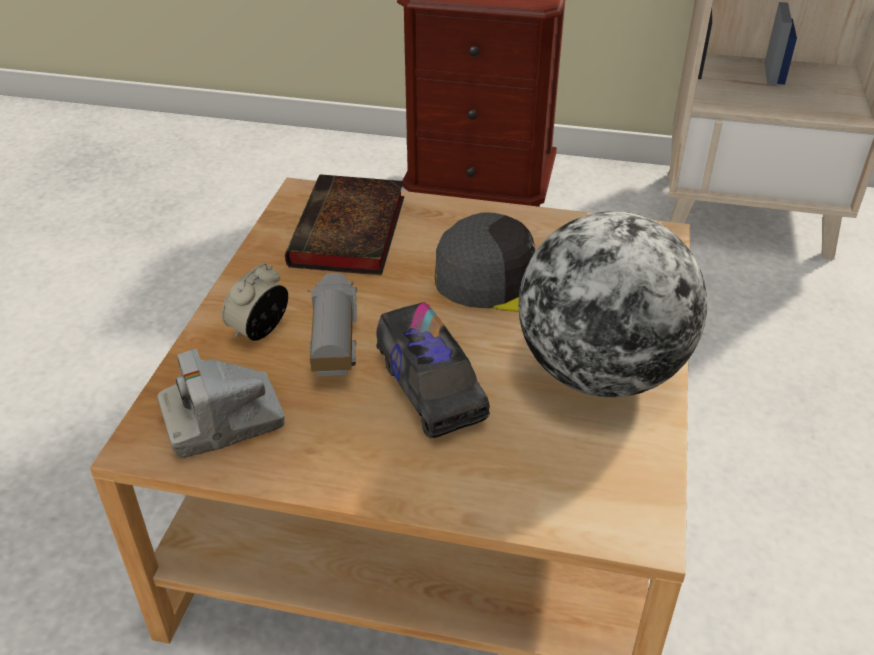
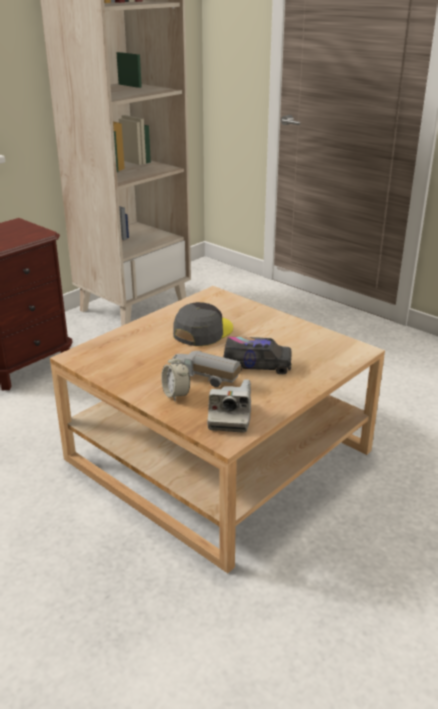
camera: 60 degrees left, 10 degrees down
book [285,174,404,276] -> none
globe [518,211,707,397] -> none

